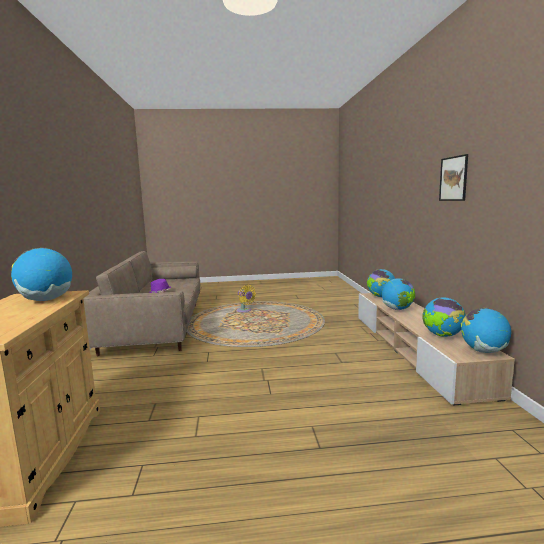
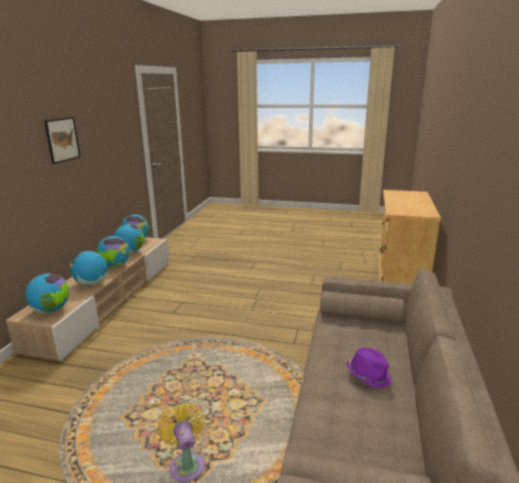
camera: 160 degrees left, 10 degrees up
globe [11,248,72,301] -> globe moved to [96,236,130,268]

